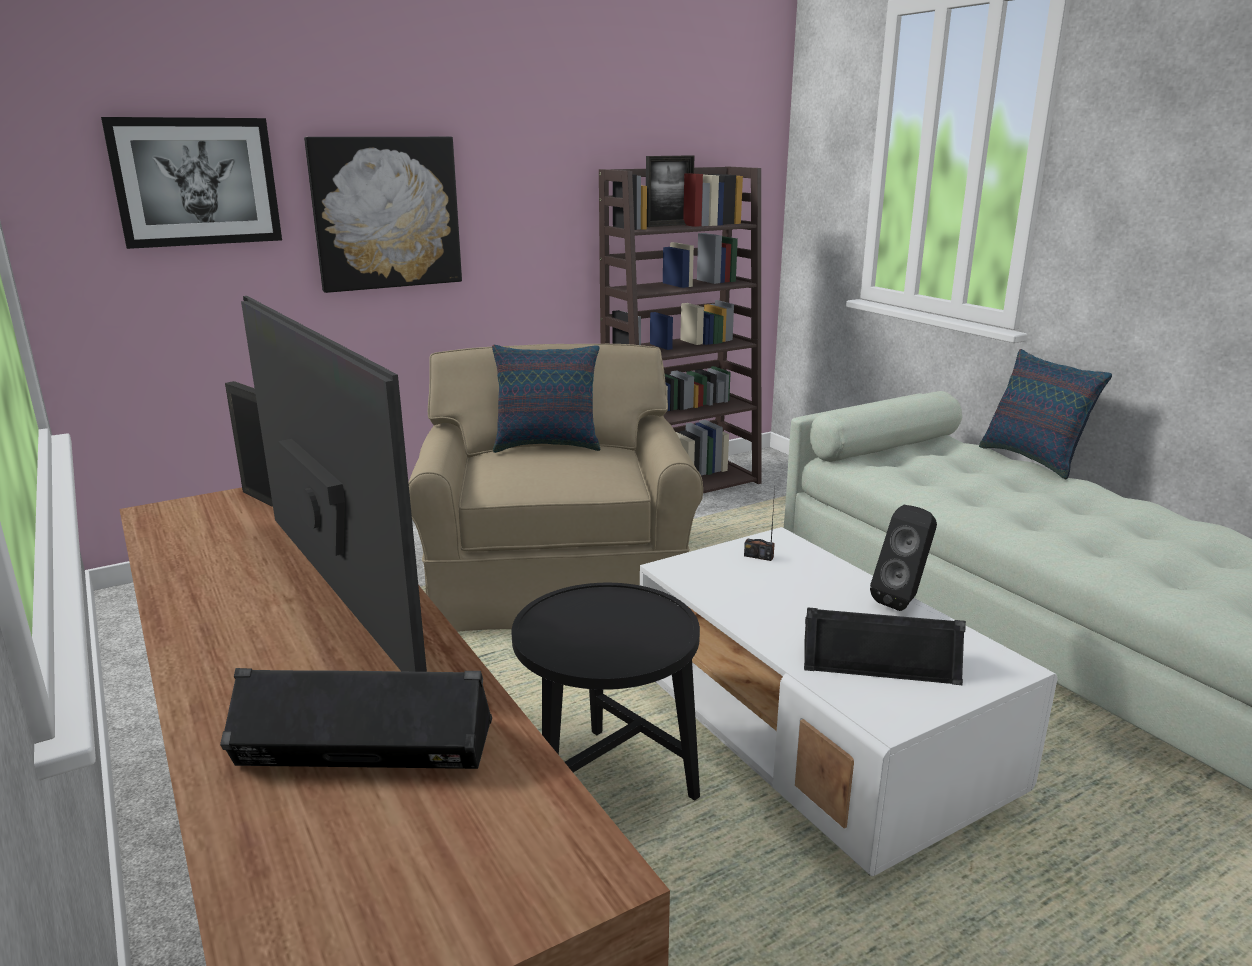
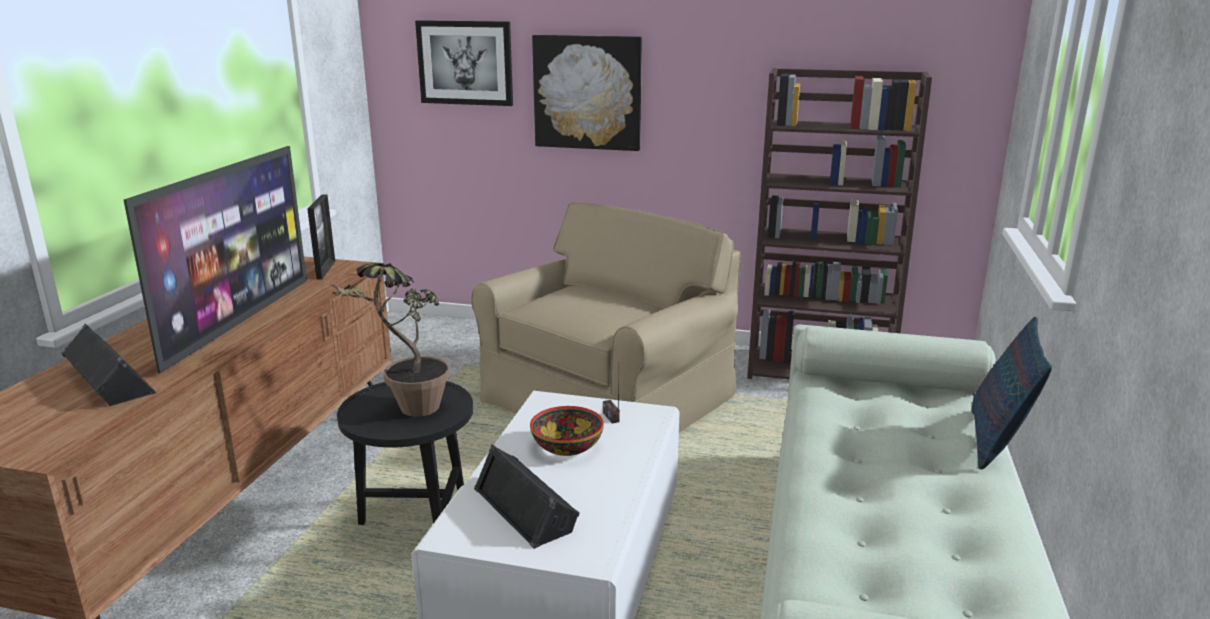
camera: 45 degrees right, 0 degrees up
blue pillow [492,345,600,453] -> none
picture frame [646,155,694,227] -> none
black speaker [870,505,937,611] -> none
none -> potted plant [323,263,450,417]
none -> bowl [530,406,604,456]

